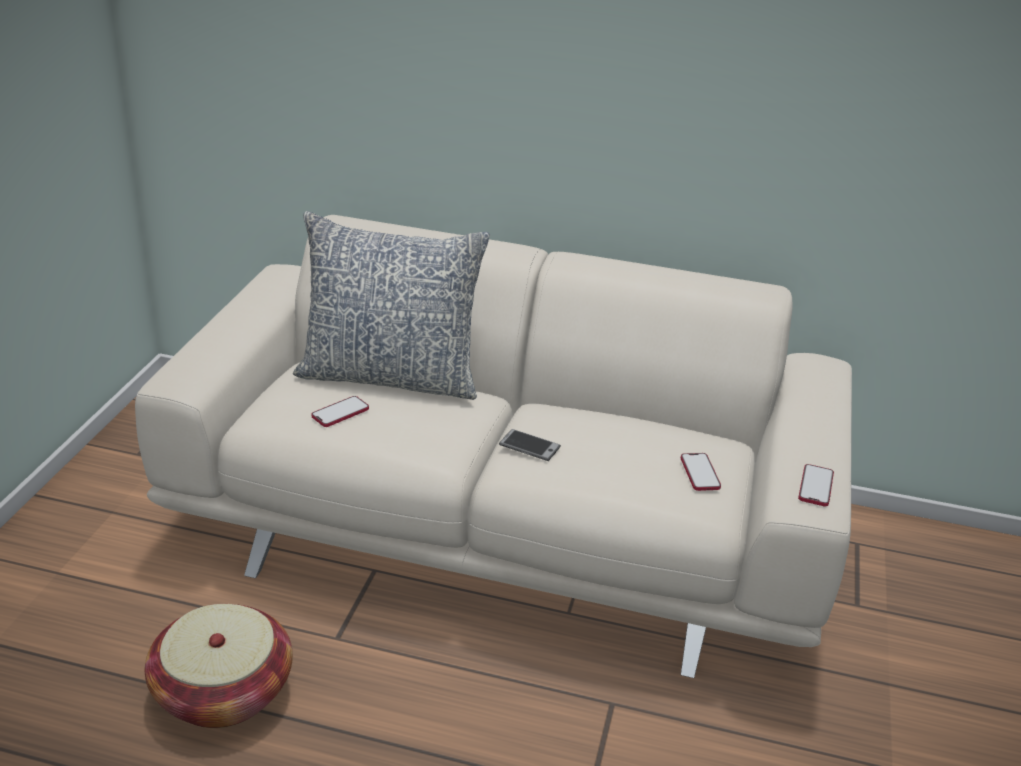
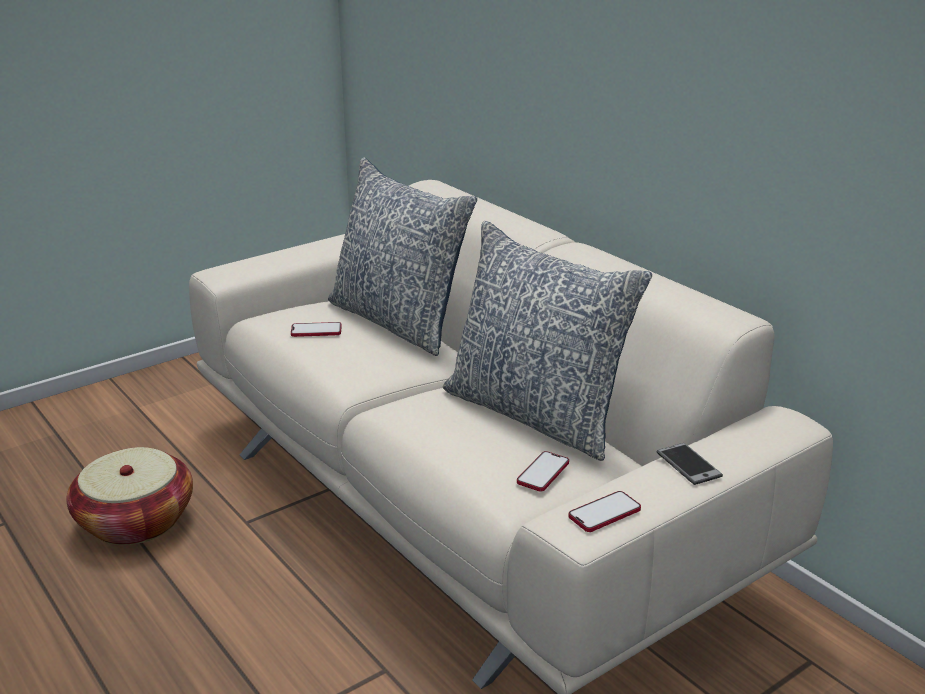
camera: 40 degrees right, 5 degrees down
phone [499,429,561,461] -> phone moved to [657,443,723,485]
none -> pillow [443,221,652,461]

